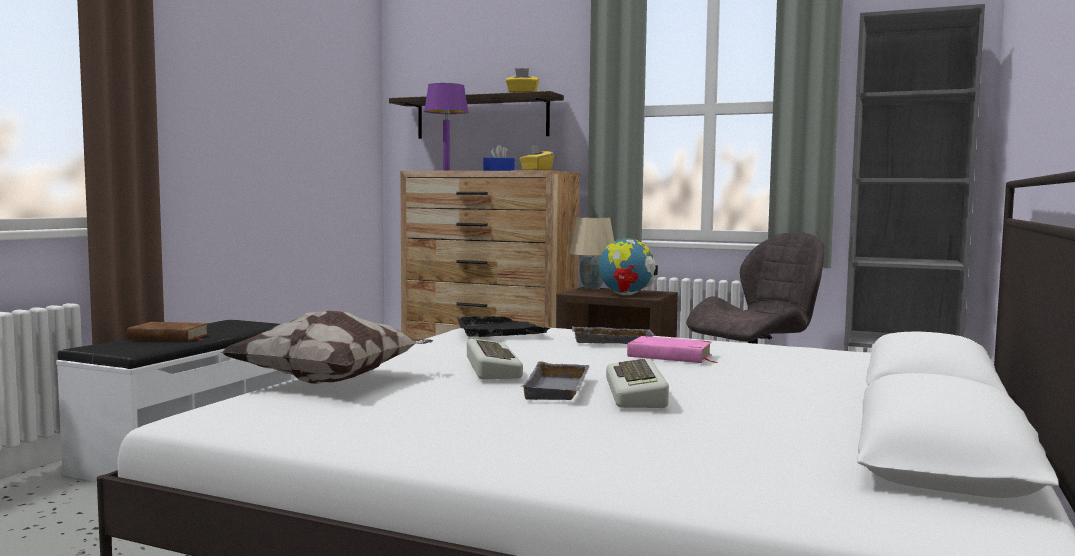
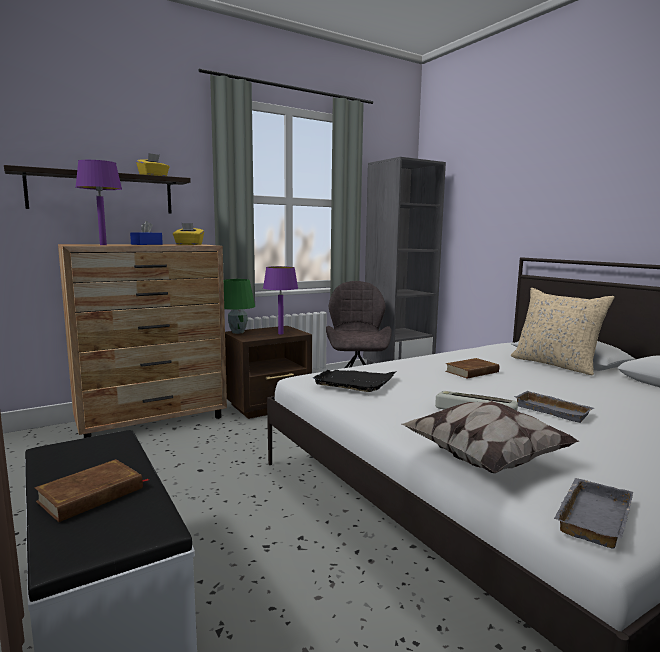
camera: 55 degrees left, 5 degrees up
beige table lamp [569,217,614,290] -> green table lamp [224,279,255,334]
grey tray [572,326,654,344] -> grey tray moved to [554,478,633,549]
globe [599,238,658,295] -> purple table lamp [263,266,298,334]
keyboard [606,358,669,408] -> none
pink book [627,336,717,363] -> brown book [445,358,499,379]
none -> beige pillow [511,288,615,375]

